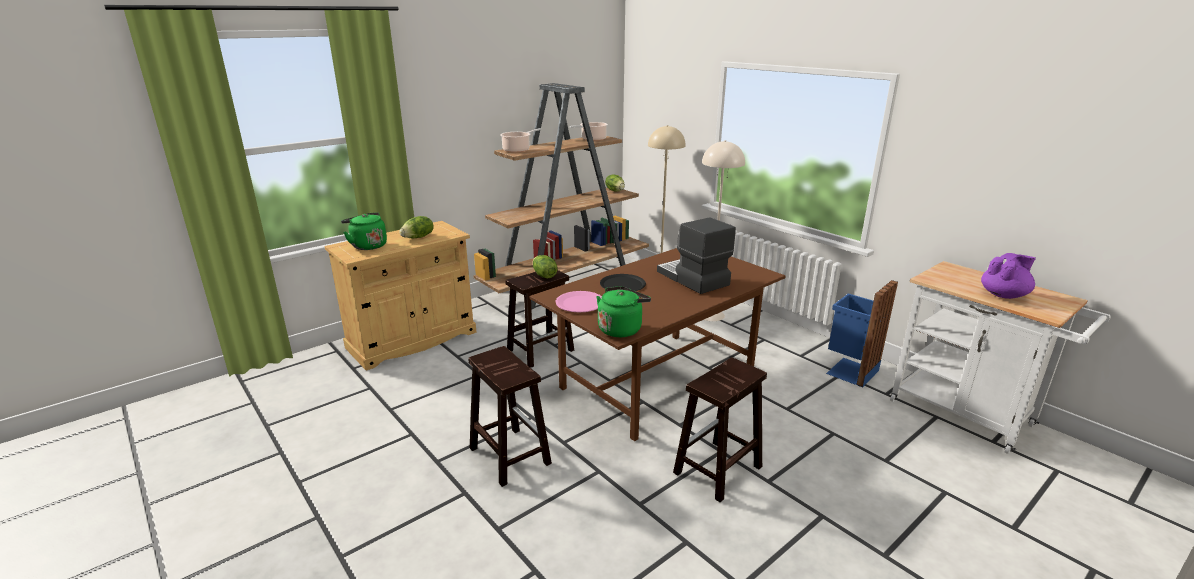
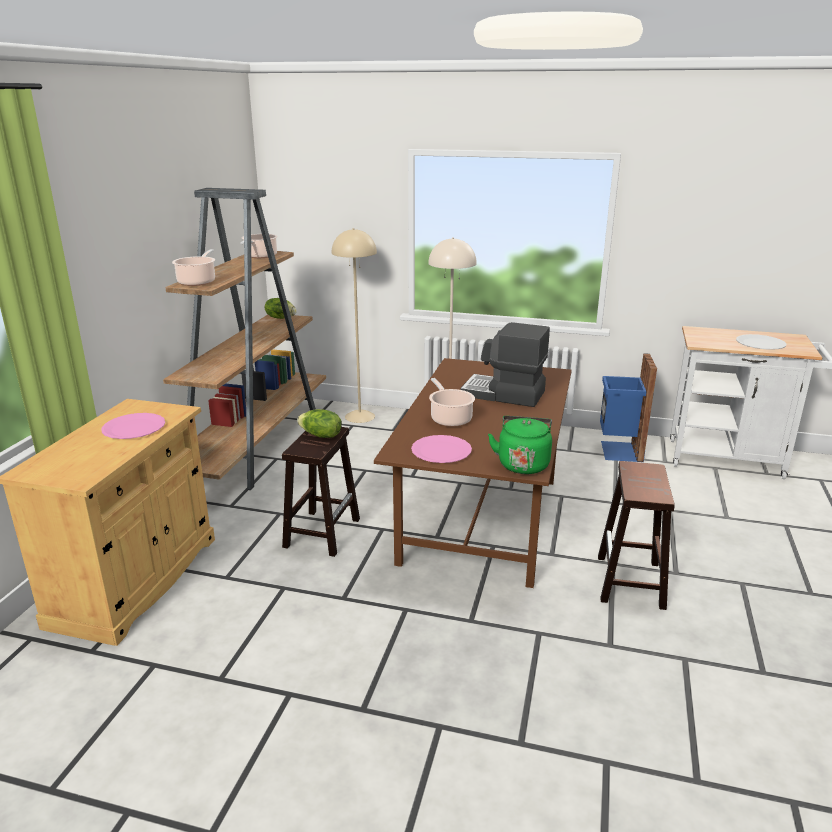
camera: 35 degrees left, 0 degrees up
green kettle [341,212,387,250] -> none
lettuce [399,216,434,238] -> pink plate [101,413,165,439]
brown stool [468,346,552,487] -> none
black plate [600,274,646,291] -> cooking pot [429,378,475,426]
purple teapot [981,253,1036,299] -> white plate [736,334,786,350]

